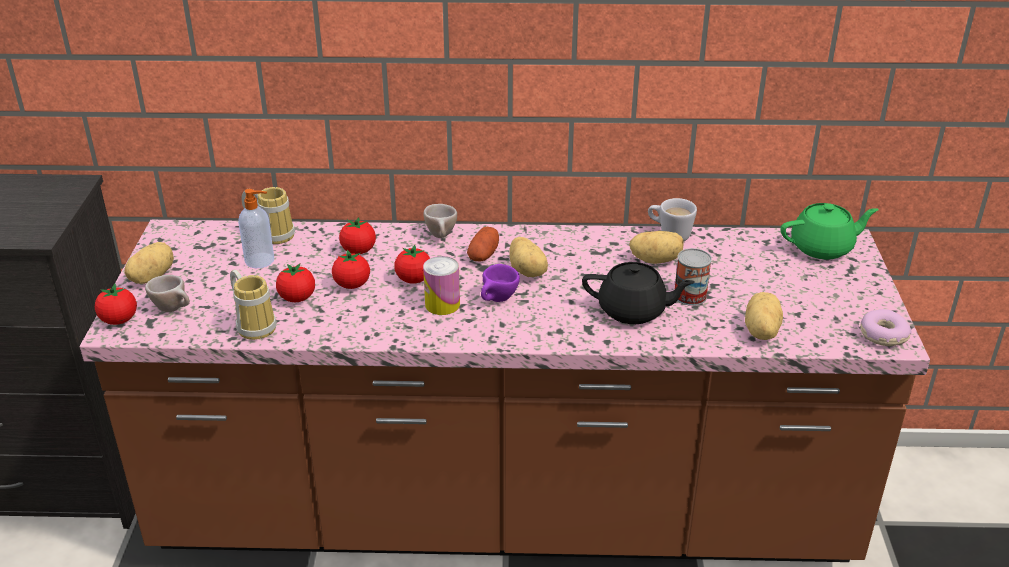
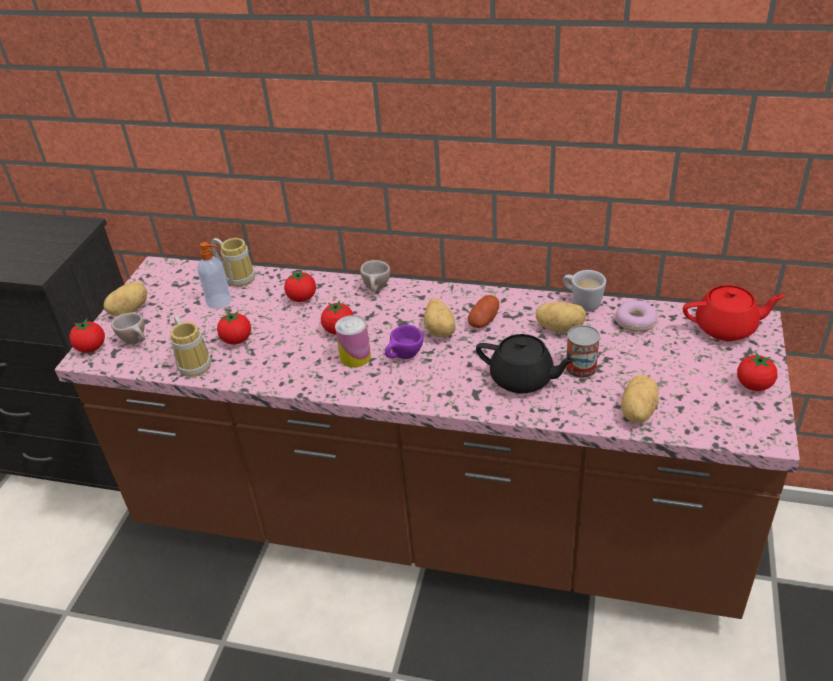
camera: 15 degrees right, 5 degrees up
tomato [332,250,370,289] -> tomato moved to [737,352,778,391]
potato [467,227,499,261] -> potato moved to [467,295,499,328]
green teapot [780,203,879,260] -> red teapot [683,285,785,341]
donut [860,309,912,346] -> donut moved to [616,300,658,332]

